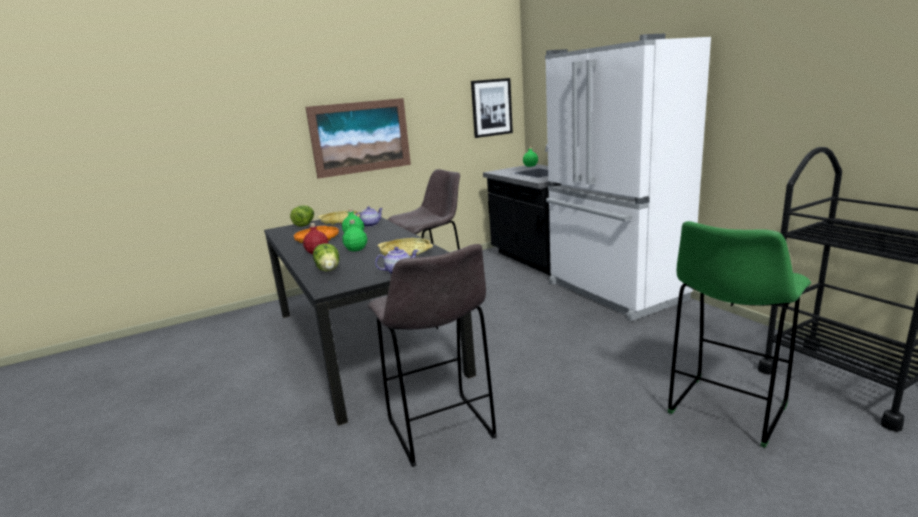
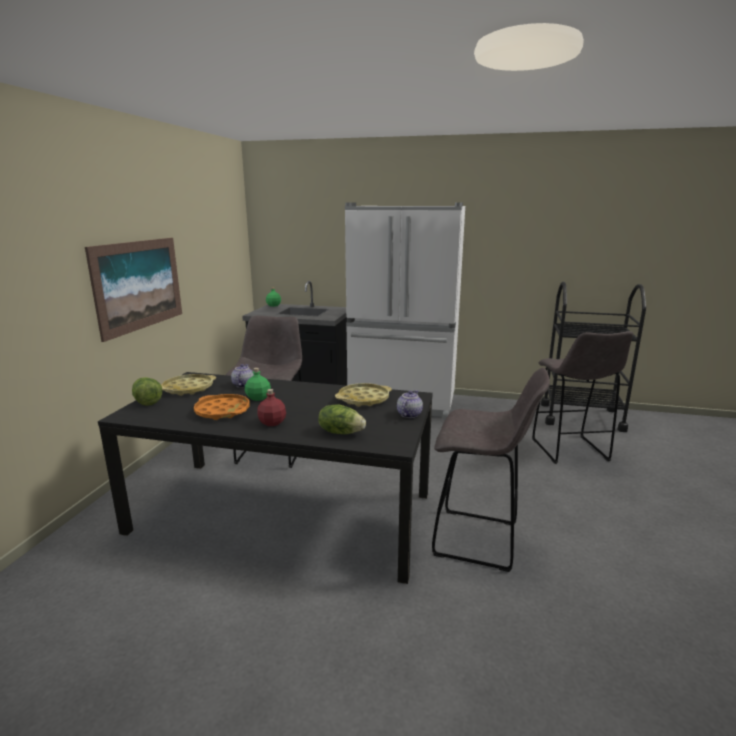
camera: 50 degrees left, 0 degrees up
green bottle [342,220,367,251] -> none
picture [471,78,513,138] -> none
green stool [668,221,811,448] -> grey stool [532,331,633,464]

